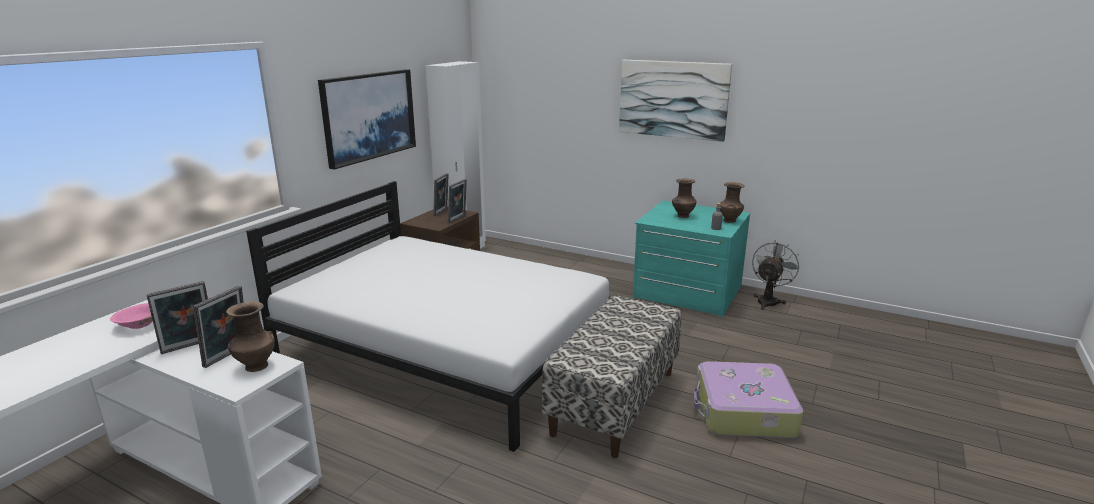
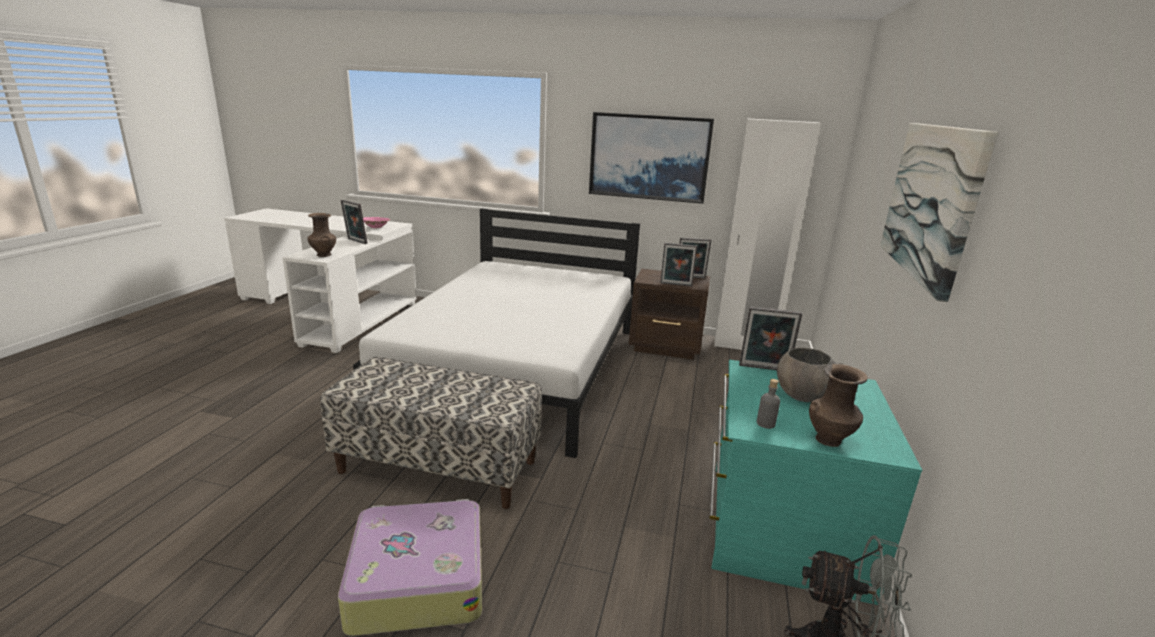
camera: 75 degrees right, 0 degrees up
picture frame [193,286,244,368] -> picture frame moved to [739,307,802,370]
brown vase [672,178,696,218] -> grey bowl [777,347,844,402]

